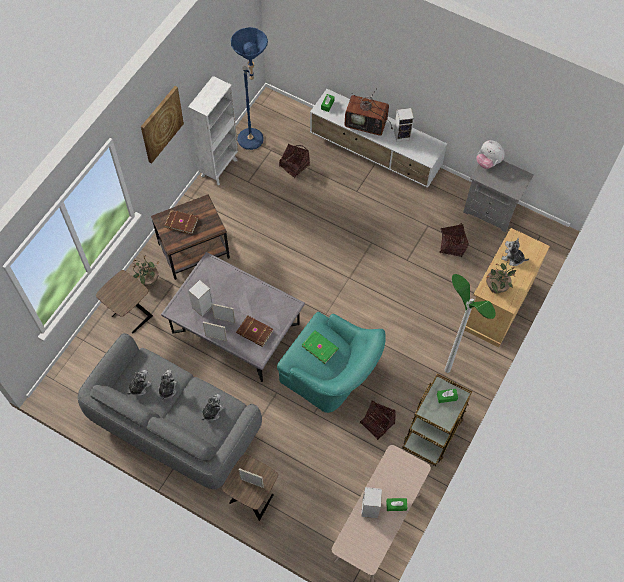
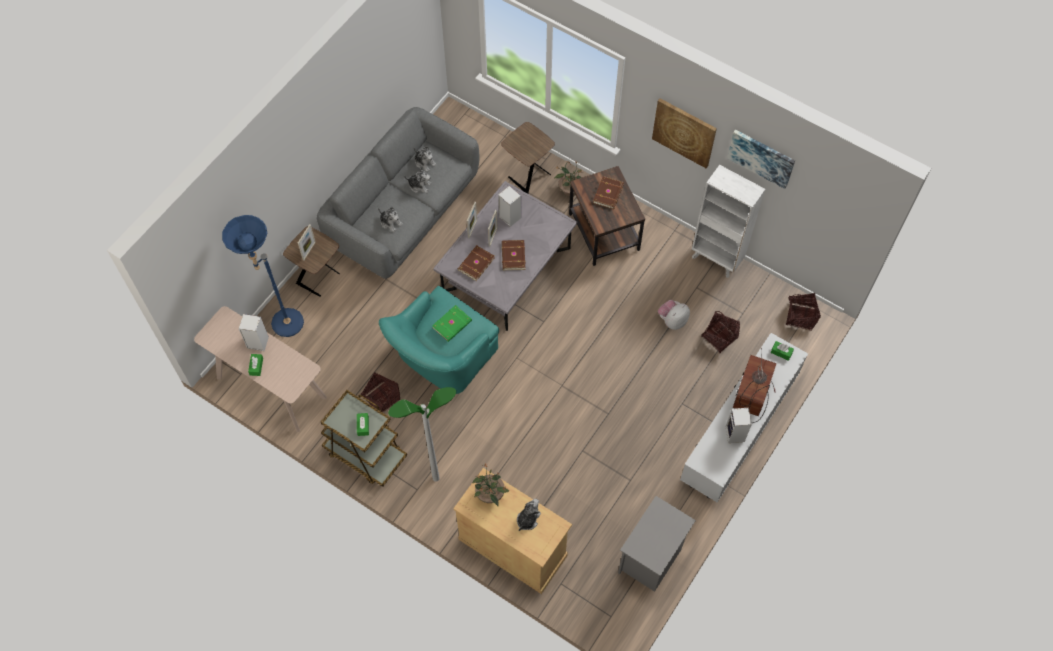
camera: 95 degrees right, 0 degrees up
blue floor lamp [231,27,268,150] -> blue floor lamp moved to [222,215,304,337]
basket [439,223,469,257] -> basket moved to [785,293,821,331]
plush toy [476,140,505,169] -> plush toy moved to [658,300,690,330]
none -> brown book [502,240,525,270]
none -> picture [727,130,795,189]

